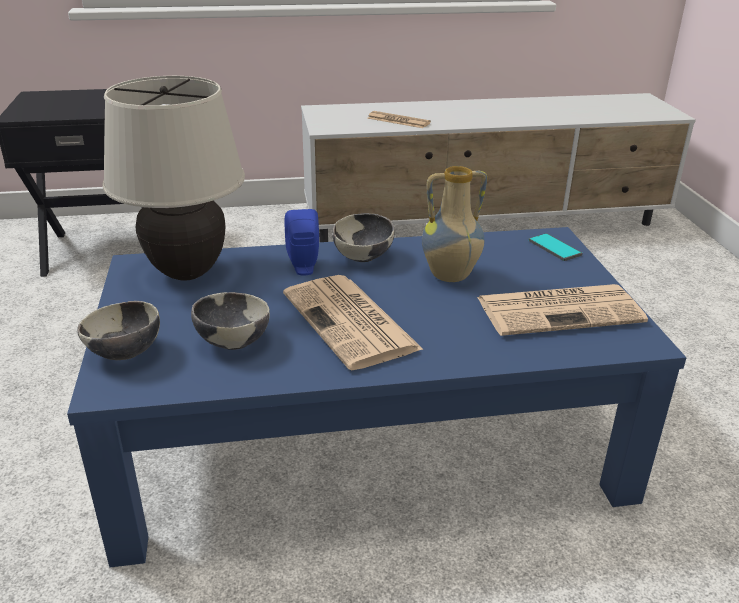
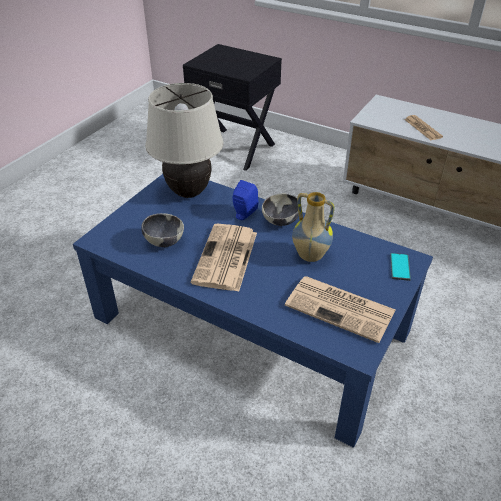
camera: 40 degrees right, 10 degrees up
bowl [77,301,160,360] -> none

